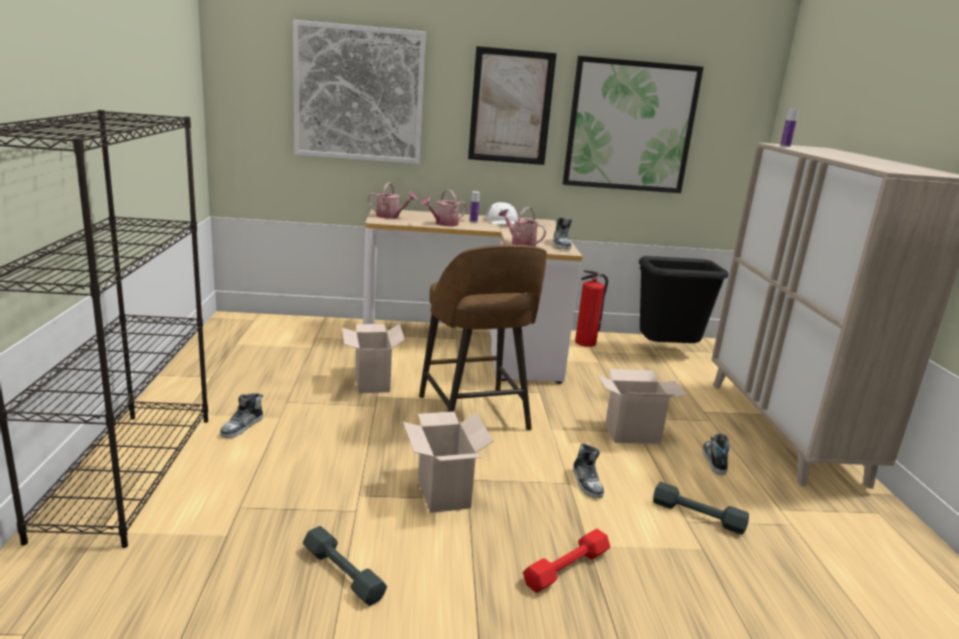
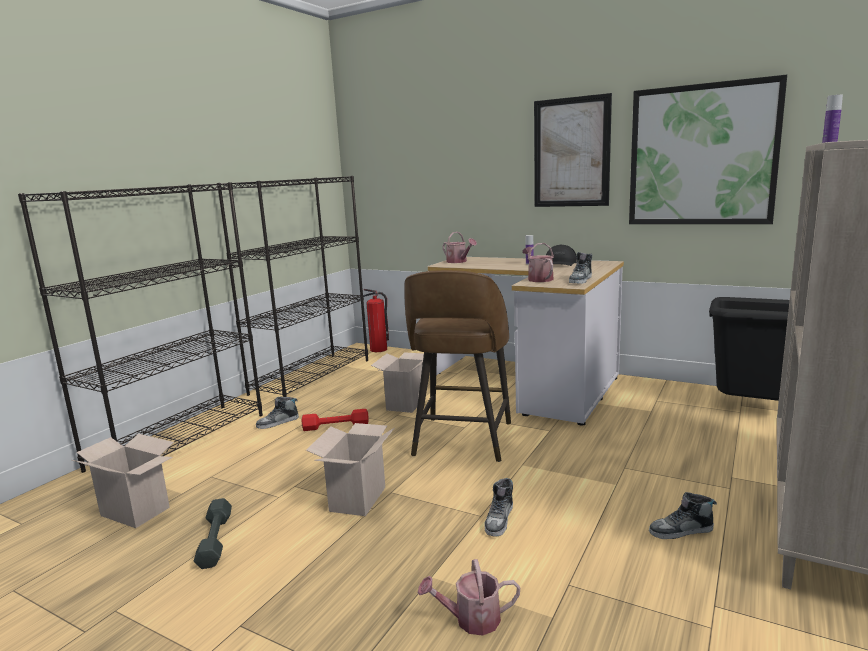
camera: 35 degrees right, 5 degrees down
picture [293,20,426,164] -> none
watering can [421,189,467,226] -> watering can moved to [418,559,520,636]
white cap [486,202,518,225] -> black cap [546,244,577,266]
red dumbbell [523,529,610,593] -> red dumbbell moved to [302,409,369,431]
fire extinguisher [575,270,608,347] -> fire extinguisher moved to [363,289,389,352]
cardboard box [597,369,687,444] -> cardboard box moved to [72,434,174,528]
grey dumbbell [653,482,749,535] -> none
shoe [702,433,729,475] -> shoe turned 135 degrees counterclockwise [649,492,717,539]
none -> black bookcase [217,176,368,397]

